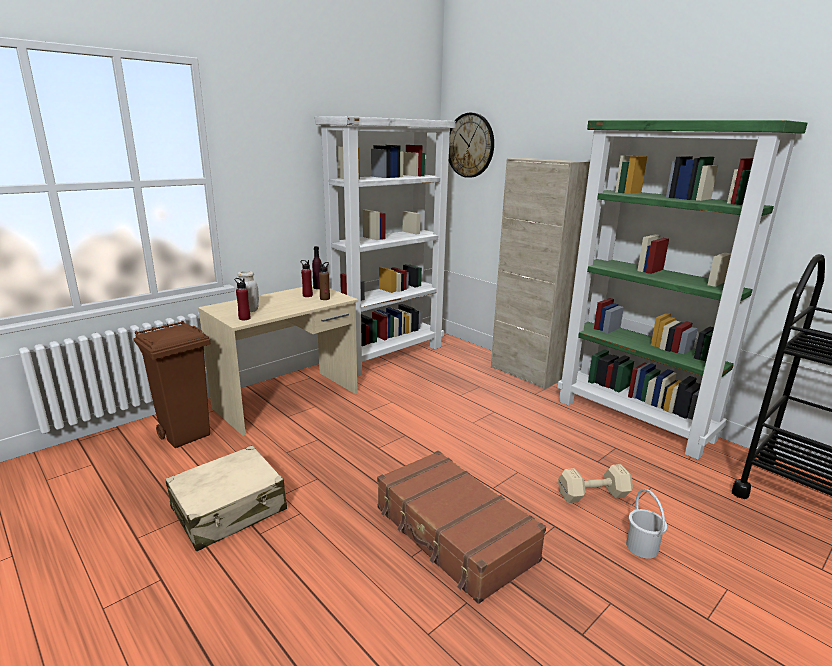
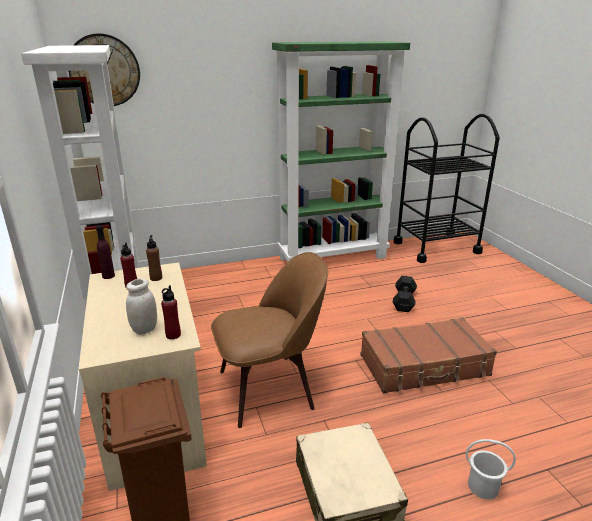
camera: 65 degrees left, 5 degrees up
beige cabinet [491,158,590,389] -> none
beige dumbbell [558,464,633,503] -> black dumbbell [393,276,417,312]
white bucket [626,489,667,559] -> white bucket moved to [466,439,516,499]
none -> brown chair [211,252,328,428]

